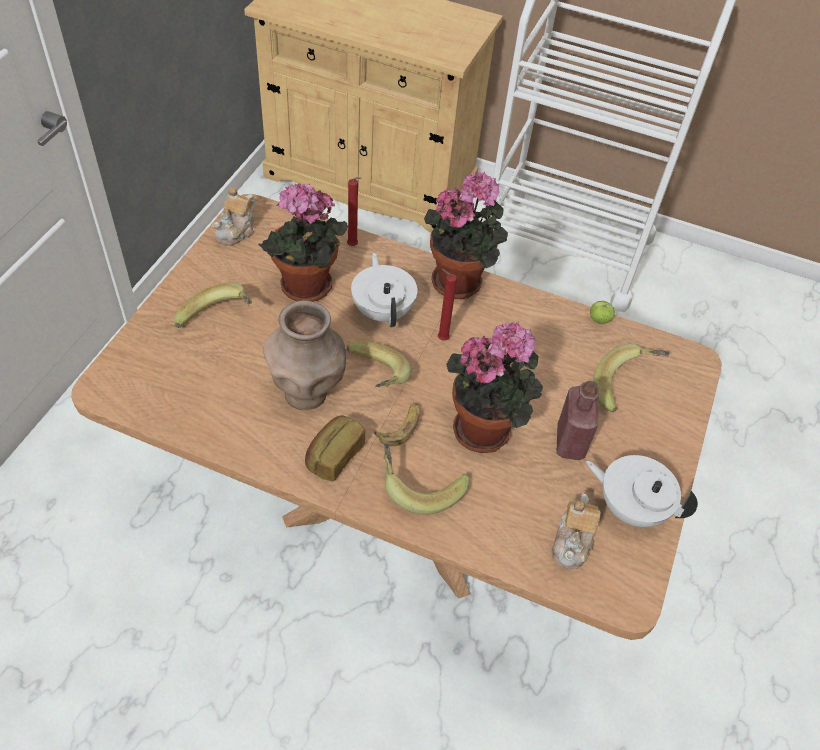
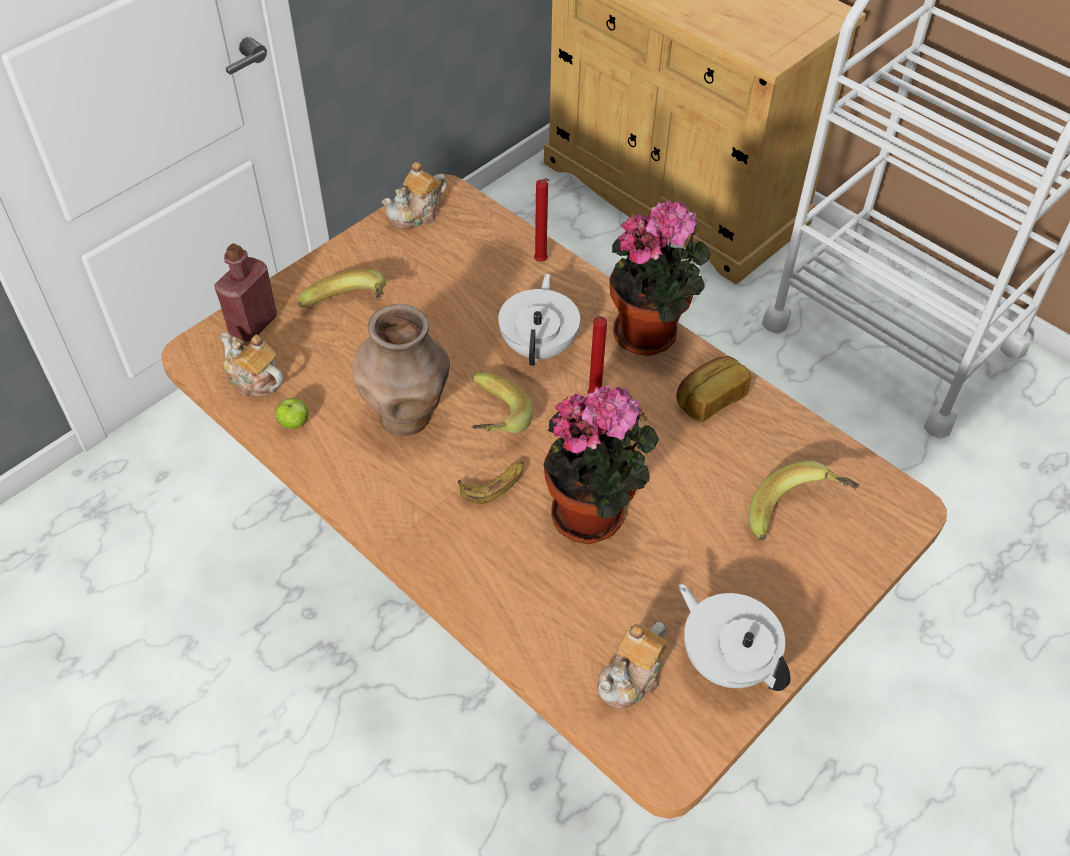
camera: 25 degrees right, 0 degrees up
potted plant [258,183,348,302] -> none
bread [305,416,365,481] -> bread moved to [676,356,751,423]
banana [384,444,469,514] -> none
red bottle [556,381,599,460] -> red bottle moved to [214,243,278,341]
apple [590,301,615,324] -> apple moved to [276,398,309,429]
none -> teapot [220,333,284,397]

